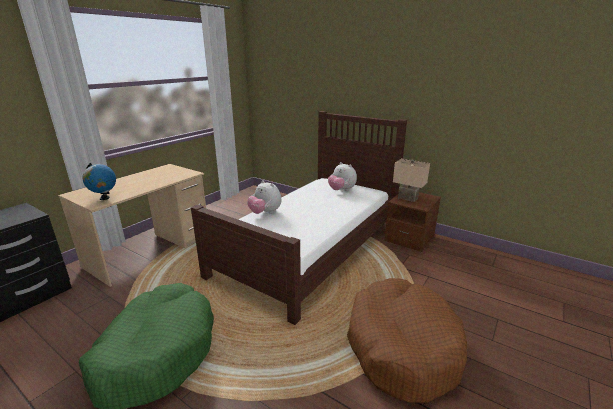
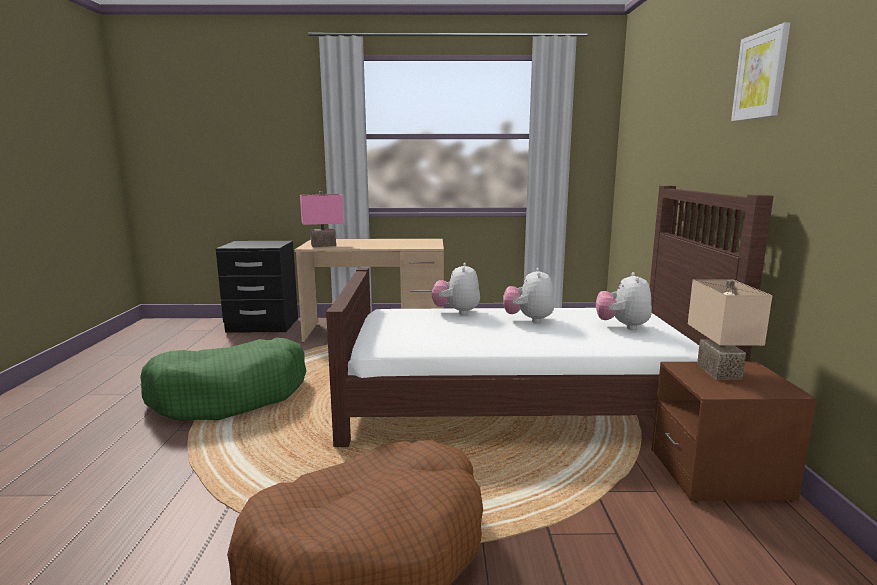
camera: 55 degrees right, 10 degrees down
globe [83,163,116,200] -> pink table lamp [300,191,344,247]
none -> plush toy [503,268,555,323]
none -> picture [731,22,790,121]

